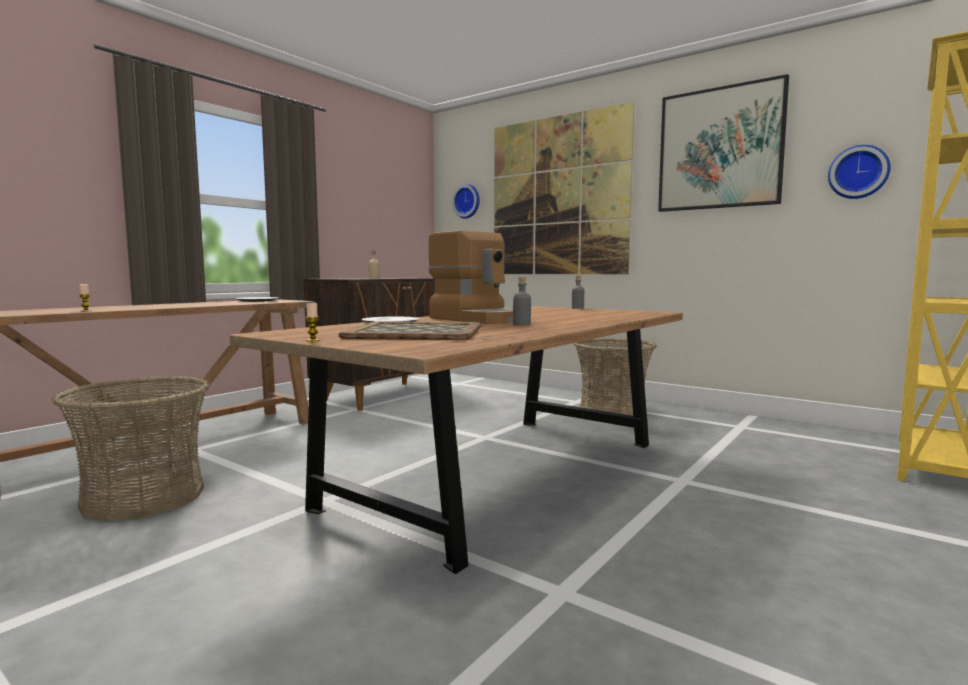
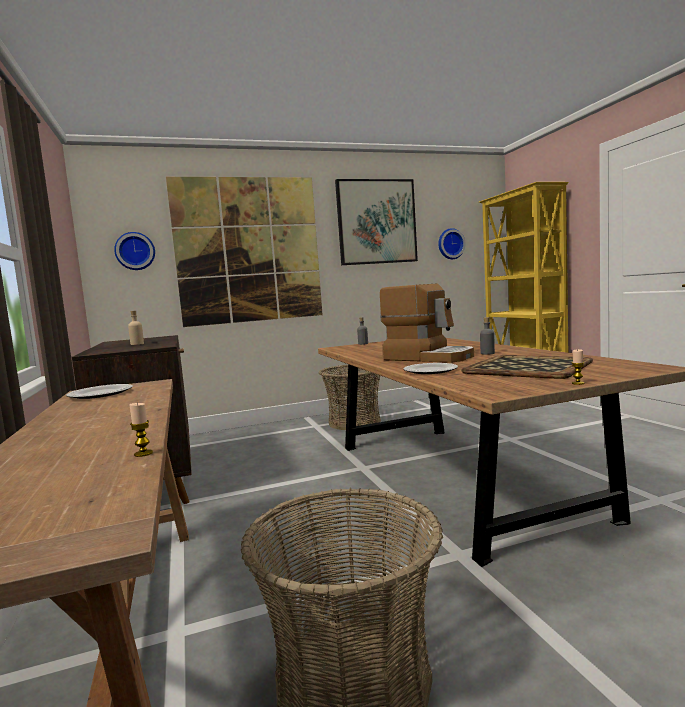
camera: 55 degrees left, 0 degrees up
coffee machine [428,231,513,324] -> coffee machine turned 45 degrees clockwise [380,284,474,363]

